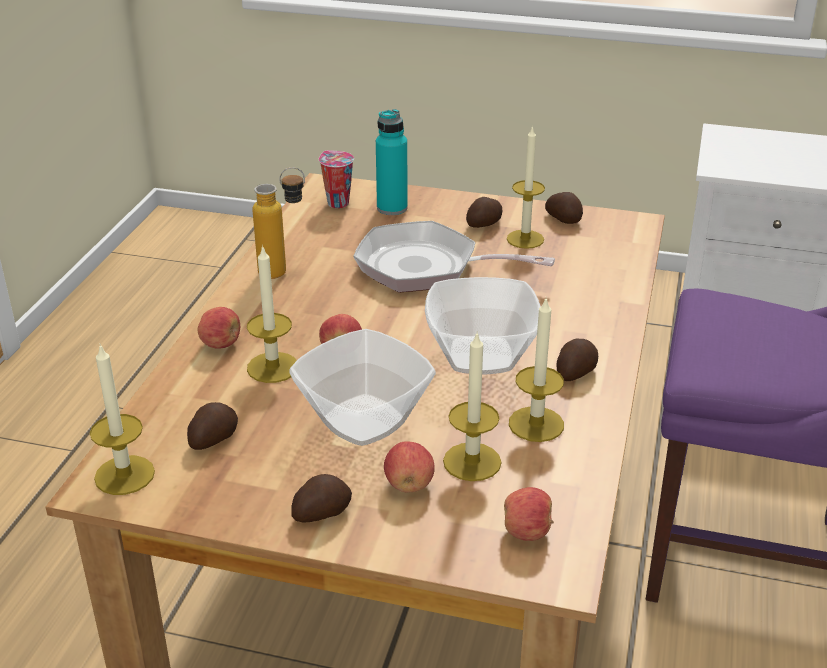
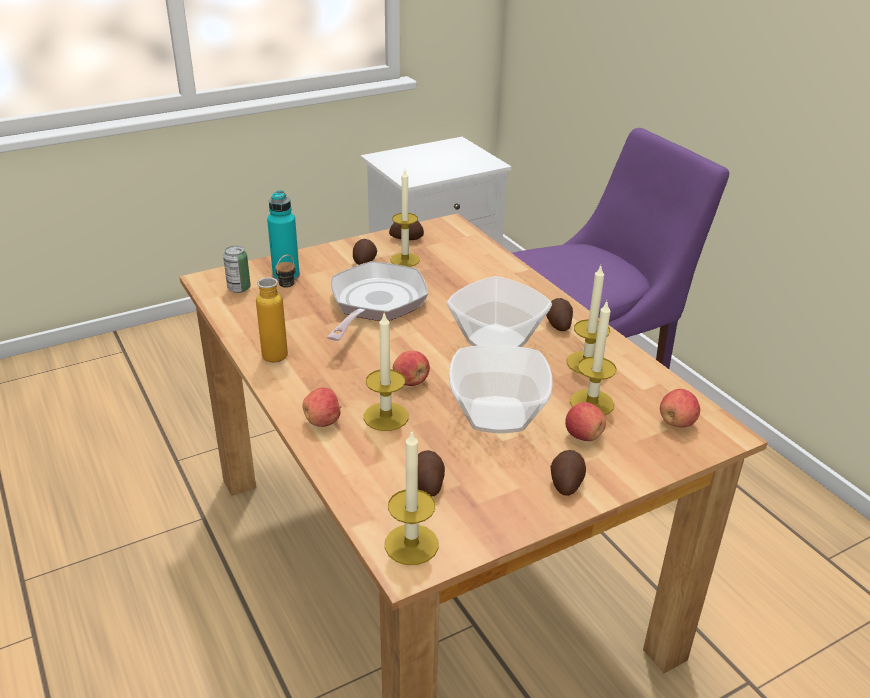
camera: 45 degrees left, 0 degrees up
cup [319,150,354,208] -> can [223,246,251,293]
frying pan [353,221,555,292] -> frying pan turned 135 degrees clockwise [327,261,428,341]

